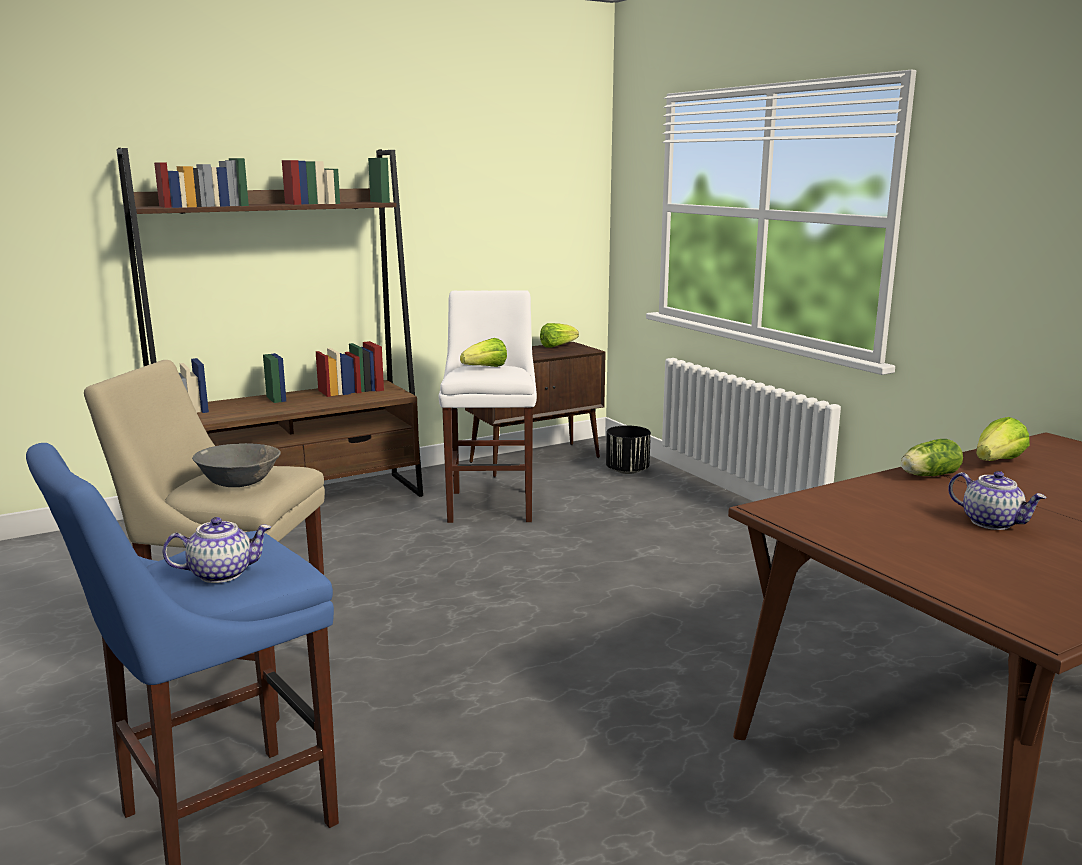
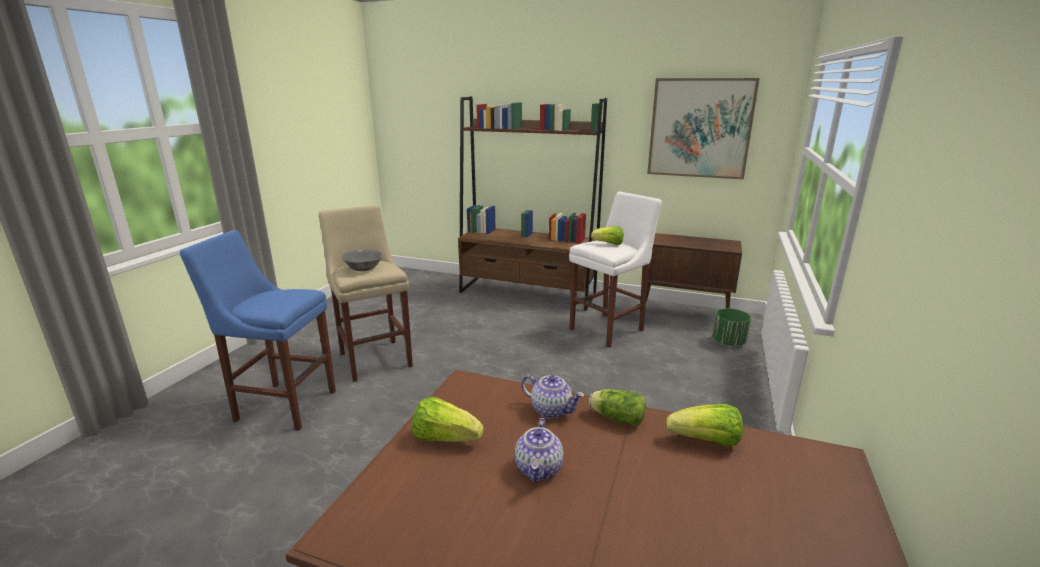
camera: 50 degrees right, 5 degrees up
teapot [162,517,271,583] -> teapot moved to [522,375,584,419]
lettuce [540,323,579,347] -> lettuce moved to [412,397,484,442]
black planter [606,425,651,474] -> green planter [713,308,751,346]
none -> picture [647,78,759,179]

